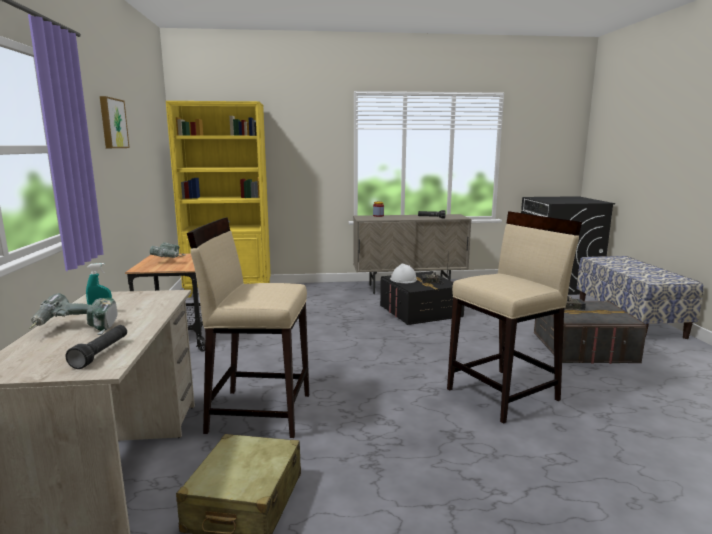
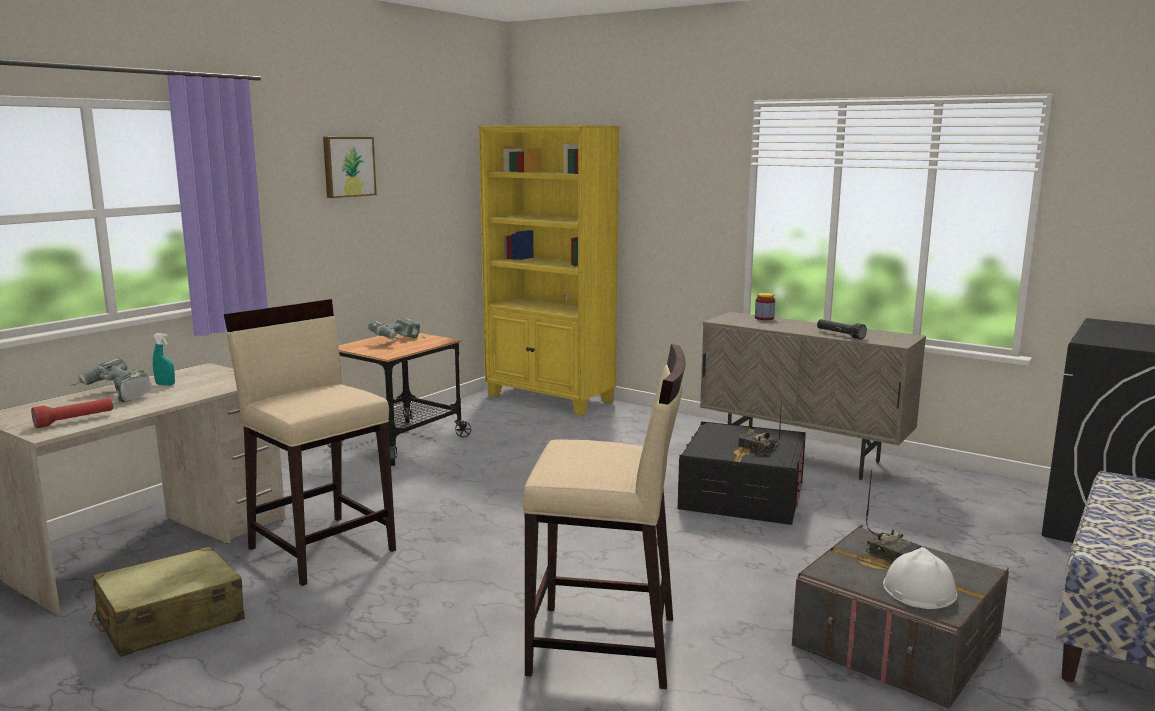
camera: 40 degrees right, 0 degrees up
black flashlight [66,325,127,369] -> red flashlight [31,398,113,428]
white hard hat [390,264,417,283] -> white hard hat moved to [883,547,957,609]

